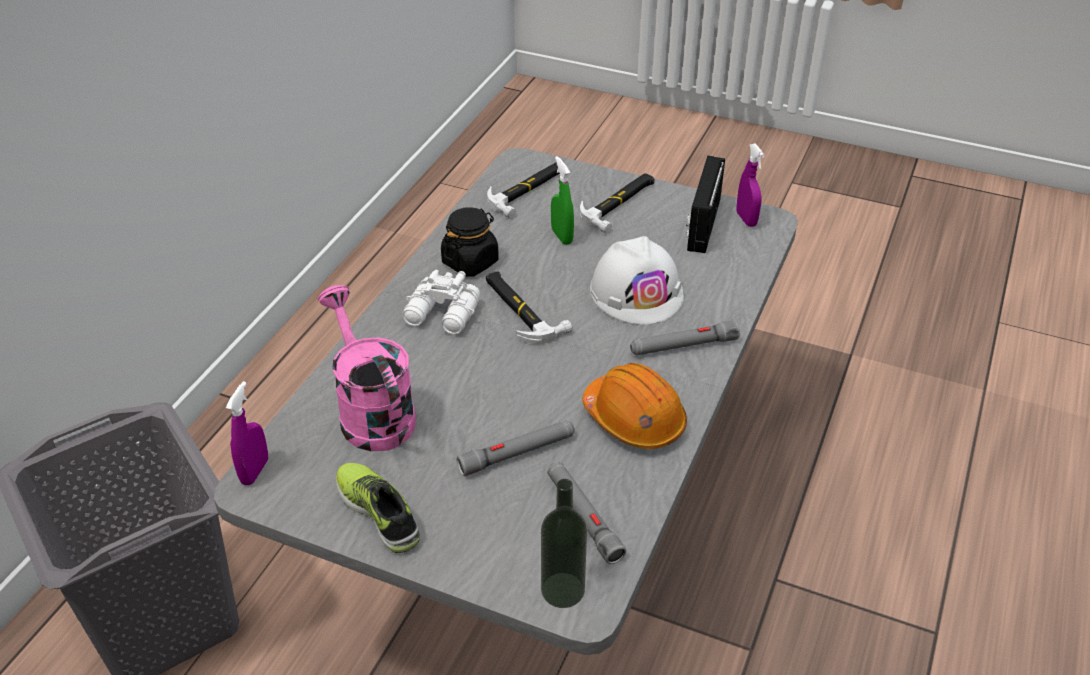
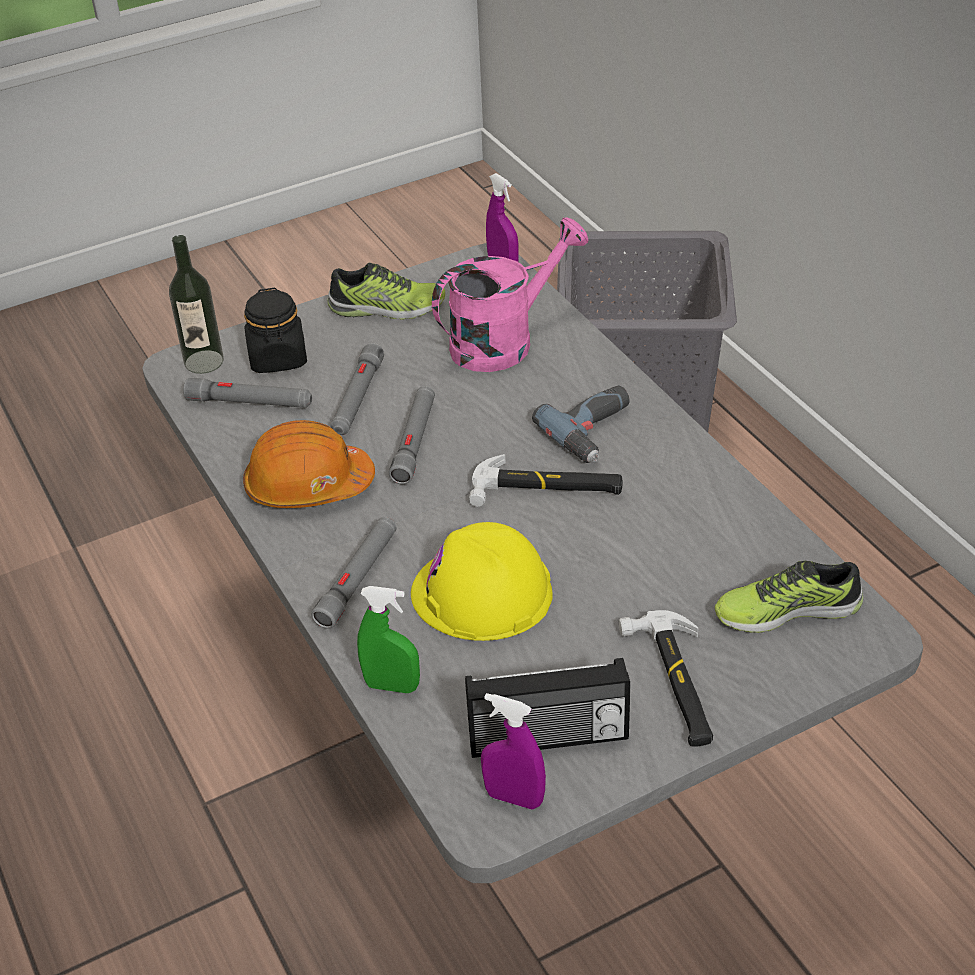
camera: 130 degrees right, 0 degrees up
pink watering can [318,285,416,451] -> pink watering can turned 45 degrees counterclockwise [432,217,589,372]
white binoculars [402,270,481,335] -> power drill [532,385,630,463]
black jar [441,207,499,277] -> black jar moved to [244,288,307,373]
hammer [487,162,560,218] -> shoe [715,561,863,633]
green spray bottle [551,156,574,245] -> green spray bottle moved to [357,586,420,693]
white hard hat [590,236,684,325] -> yellow hard hat [411,522,553,641]
radio [686,155,725,253] -> radio turned 120 degrees clockwise [465,658,630,758]
none -> grey flashlight [389,386,435,484]

